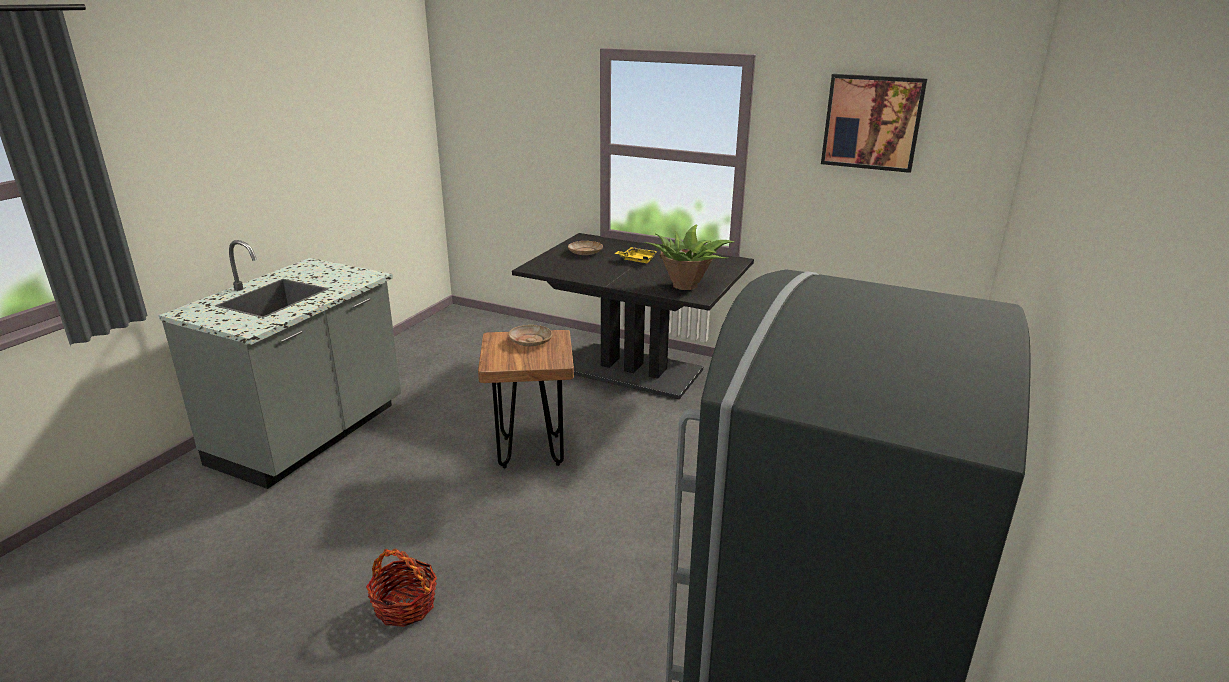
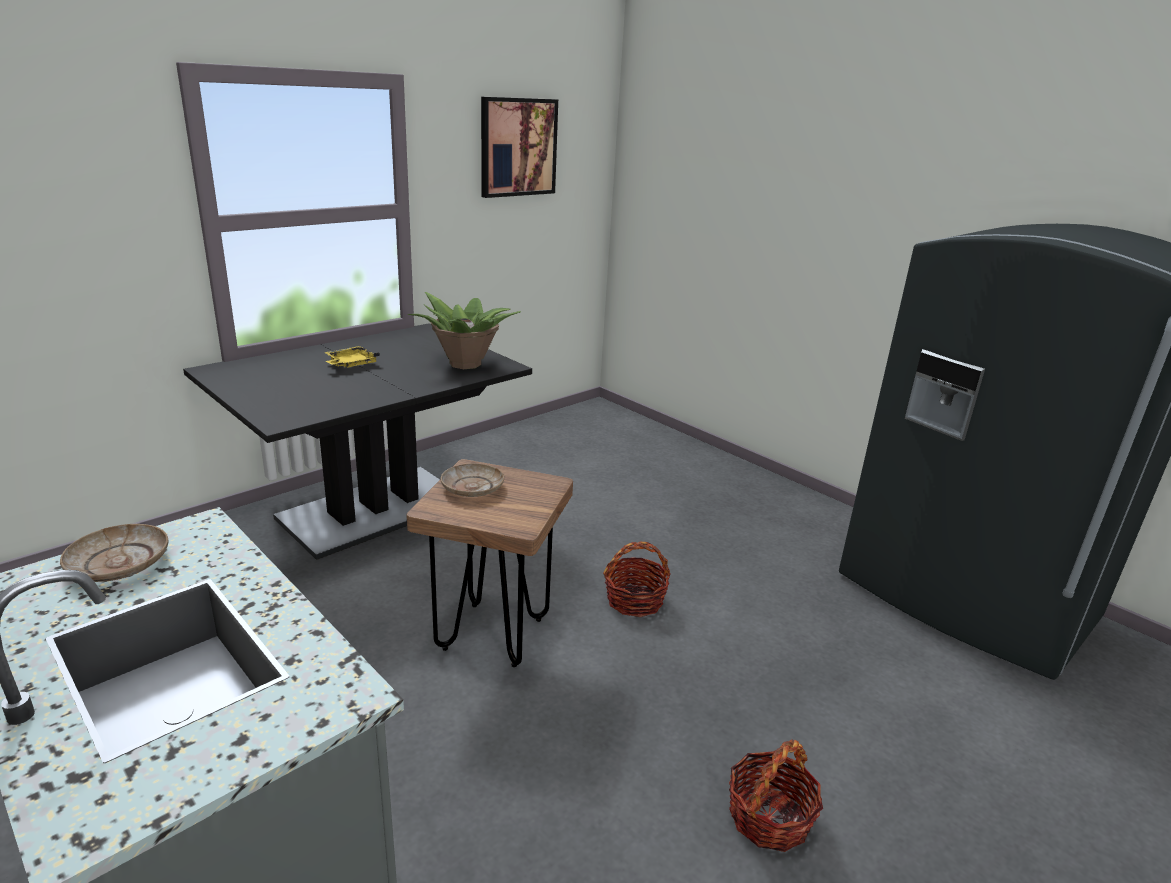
camera: 70 degrees left, 0 degrees up
beige plate [568,241,603,255] -> beige plate moved to [60,524,168,582]
none -> basket [603,541,671,617]

